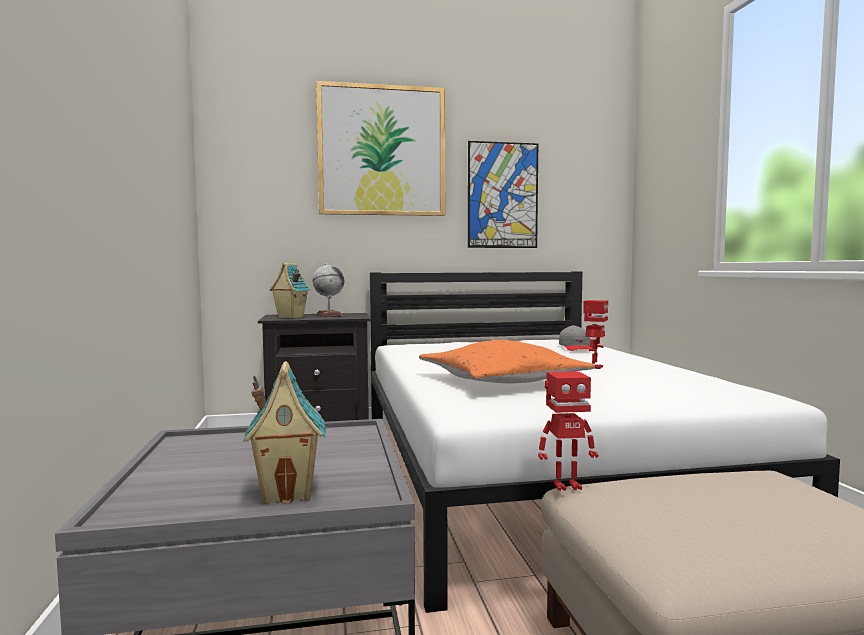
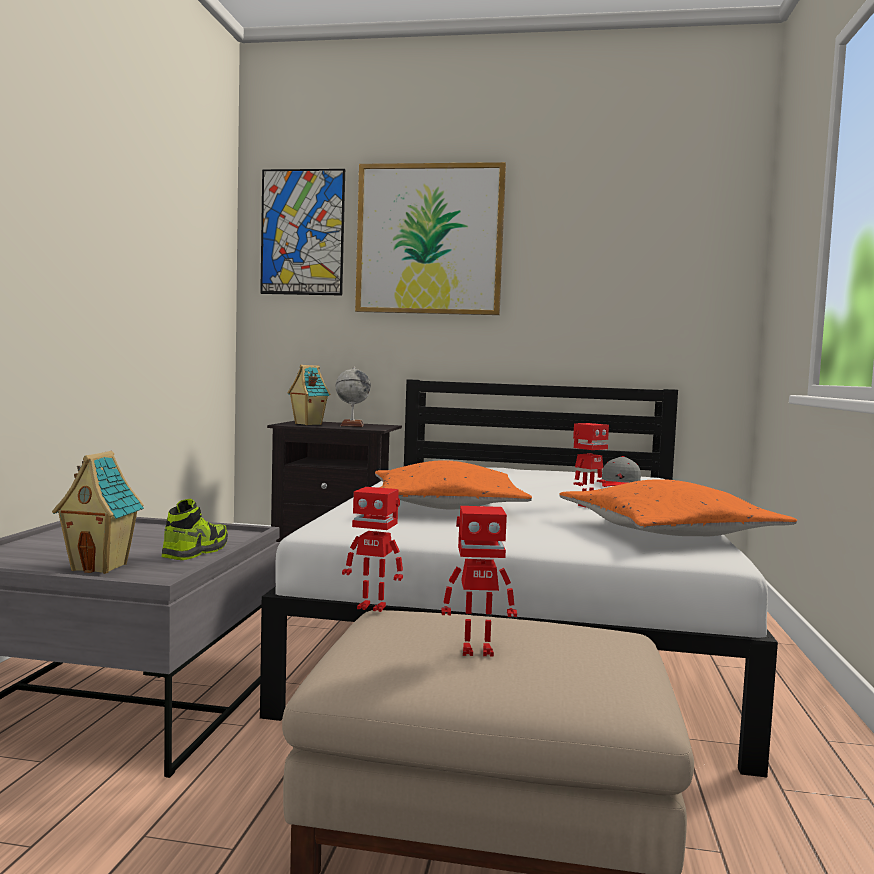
camera: 20 degrees right, 0 degrees up
picture [468,141,538,248] -> picture moved to [260,169,345,296]
none -> shoe [162,499,228,560]
none -> toy robot [442,506,517,656]
none -> orange pillow [559,479,797,536]

